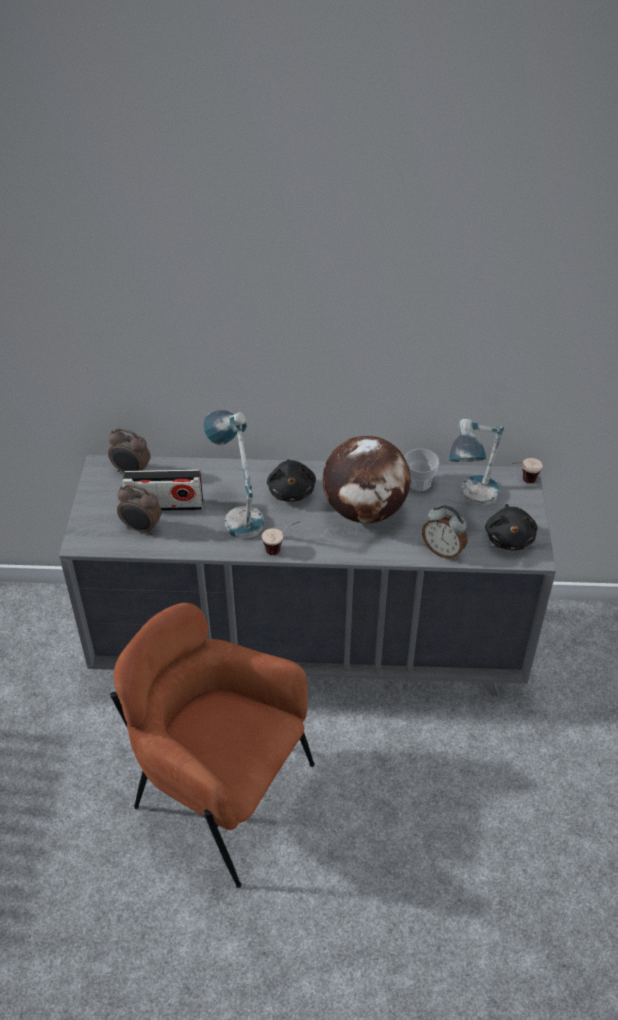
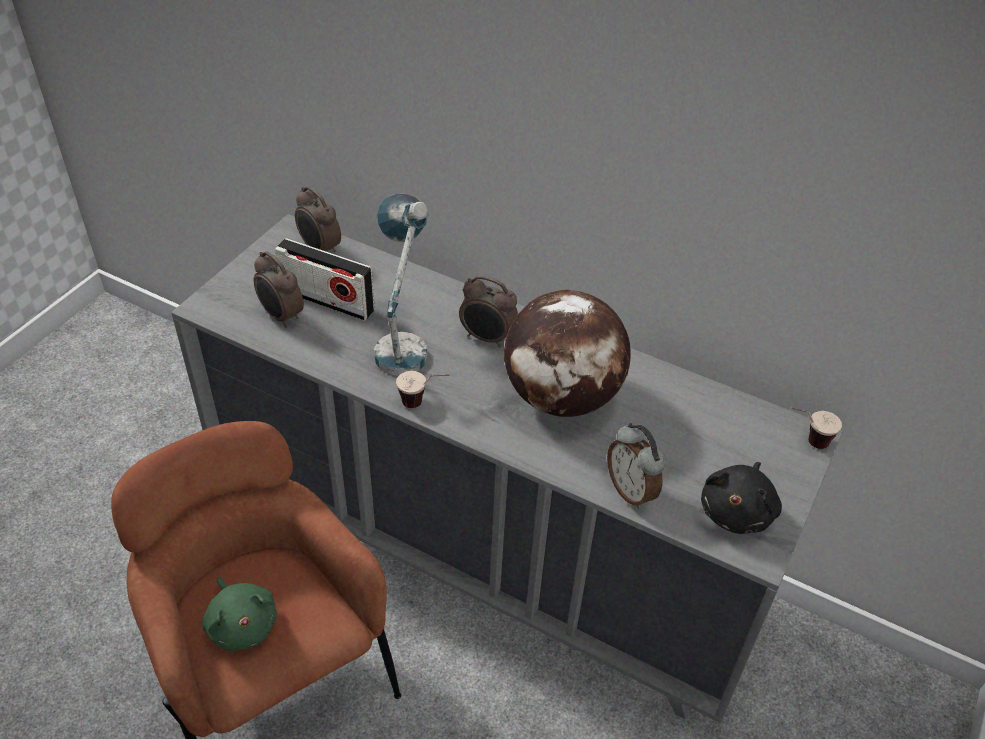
camera: 25 degrees right, 0 degrees up
black plush toy [267,459,316,502] -> alarm clock [459,275,518,347]
cup [404,449,439,491] -> none
table lamp [449,419,504,506] -> none
none -> green plush toy [202,576,277,651]

